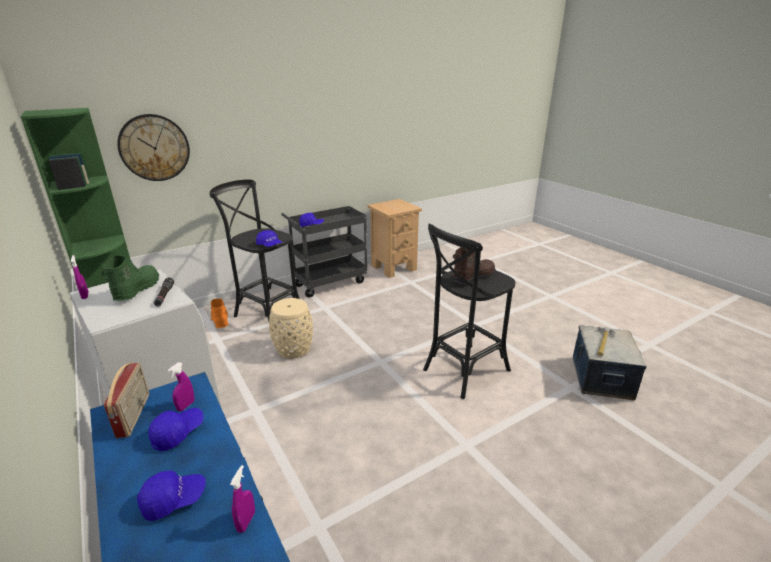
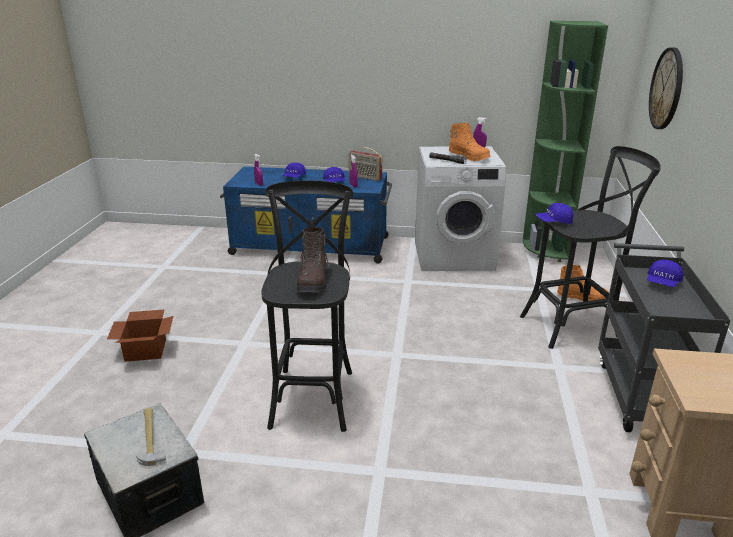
camera: 130 degrees right, 0 degrees up
green boot [101,256,159,301] -> orange boot [449,123,491,161]
beige stool [269,298,313,359] -> none
none -> cardboard box [107,310,173,362]

